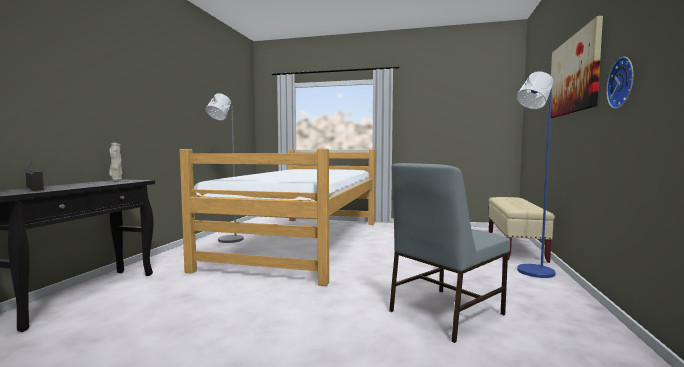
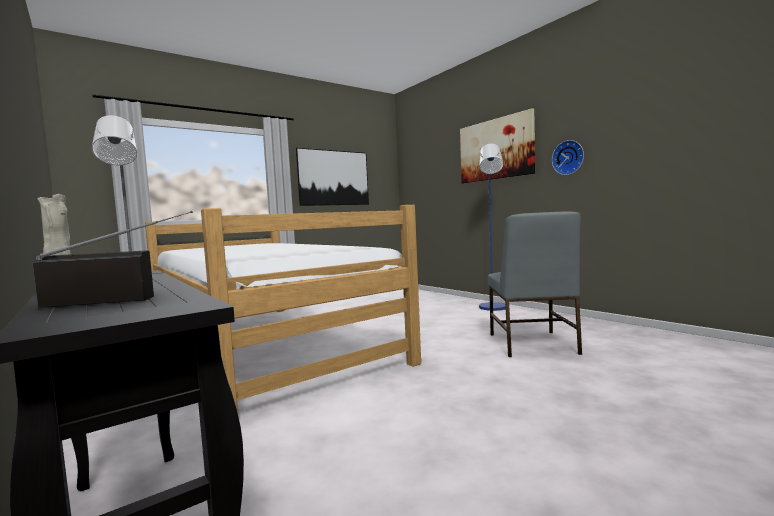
camera: 50 degrees left, 0 degrees up
beige bench [488,197,555,263] -> none
none -> picture [296,148,369,206]

